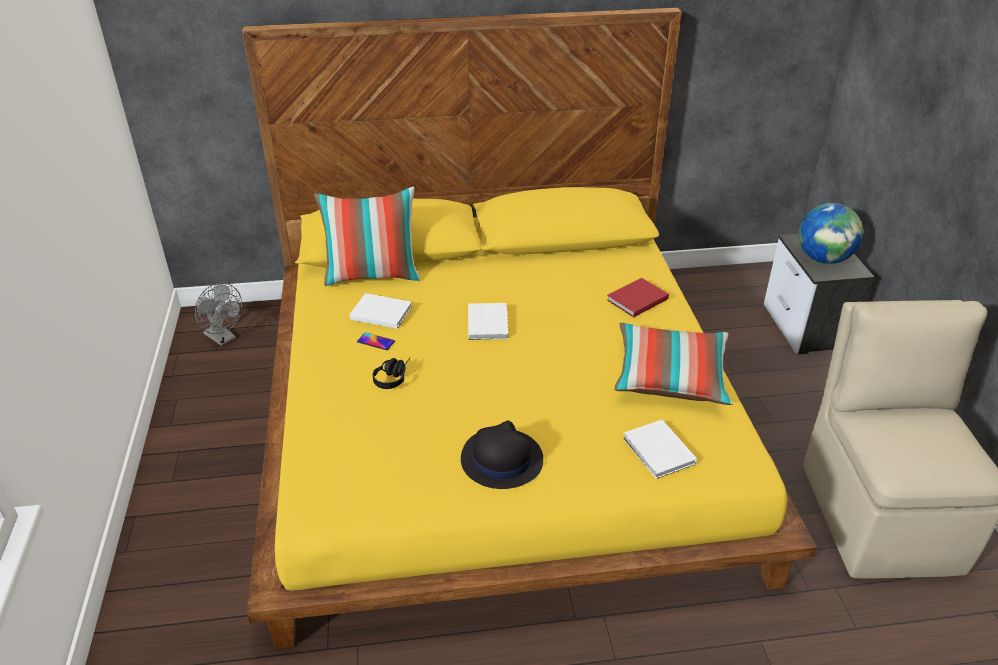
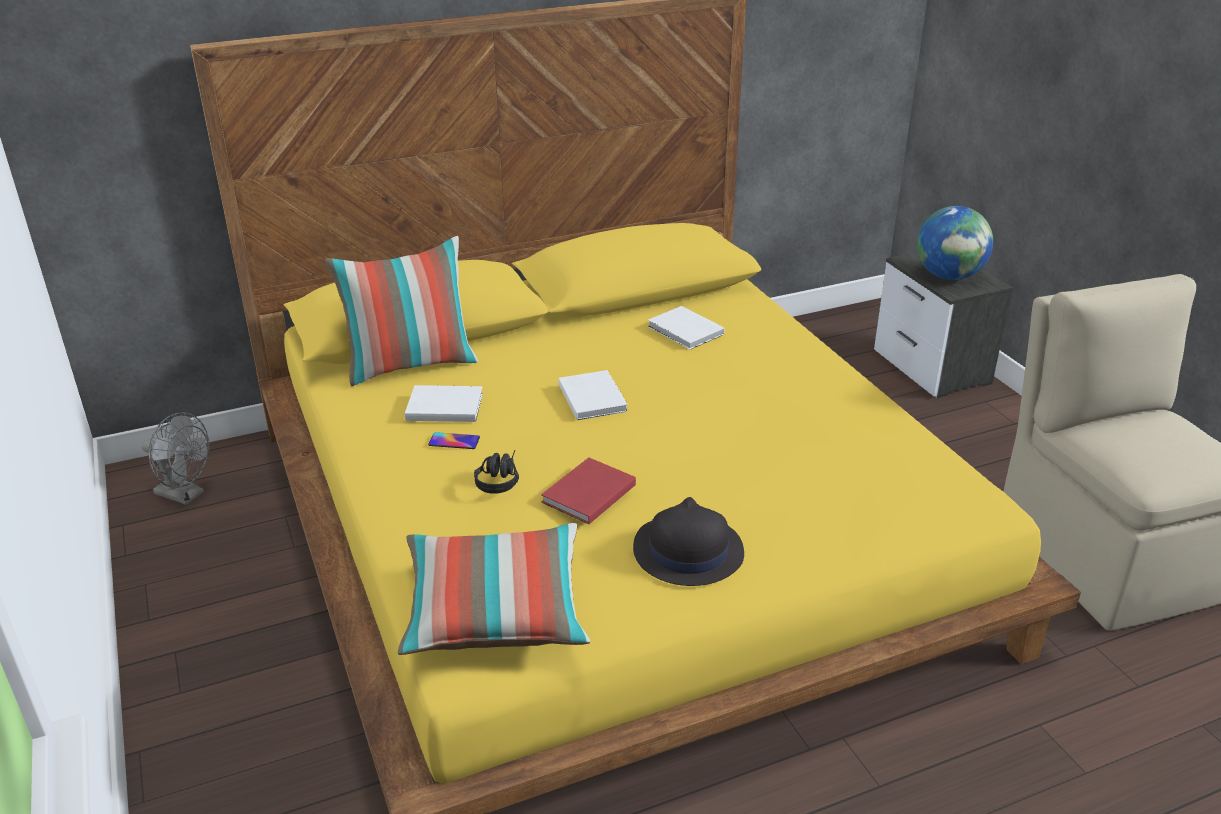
camera: 15 degrees left, 5 degrees down
red book [607,278,669,317] -> red book moved to [541,458,636,524]
pillow [614,323,733,405] -> pillow moved to [398,523,590,655]
white book [623,420,697,479] -> white book moved to [648,306,724,350]

